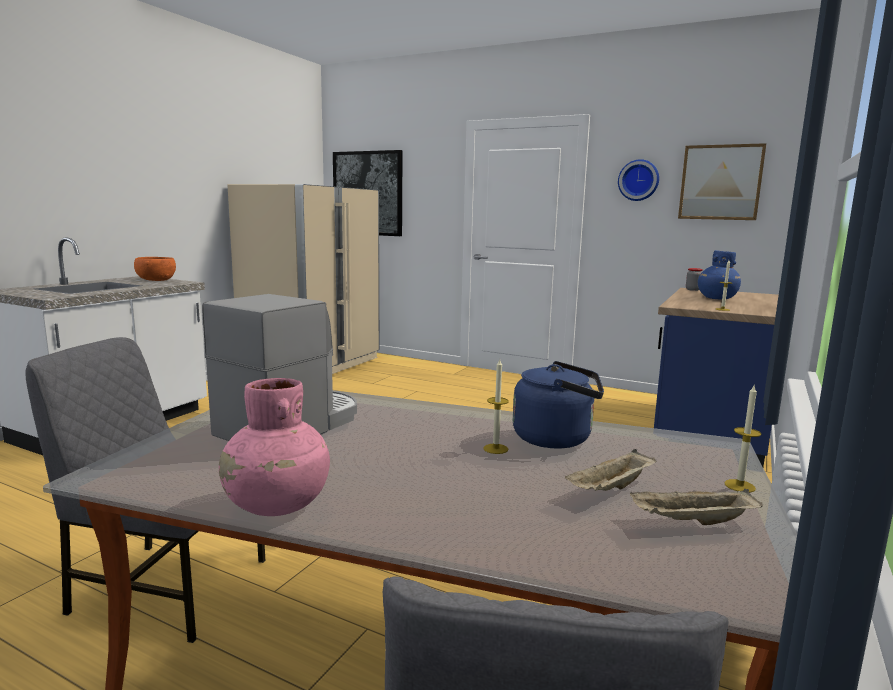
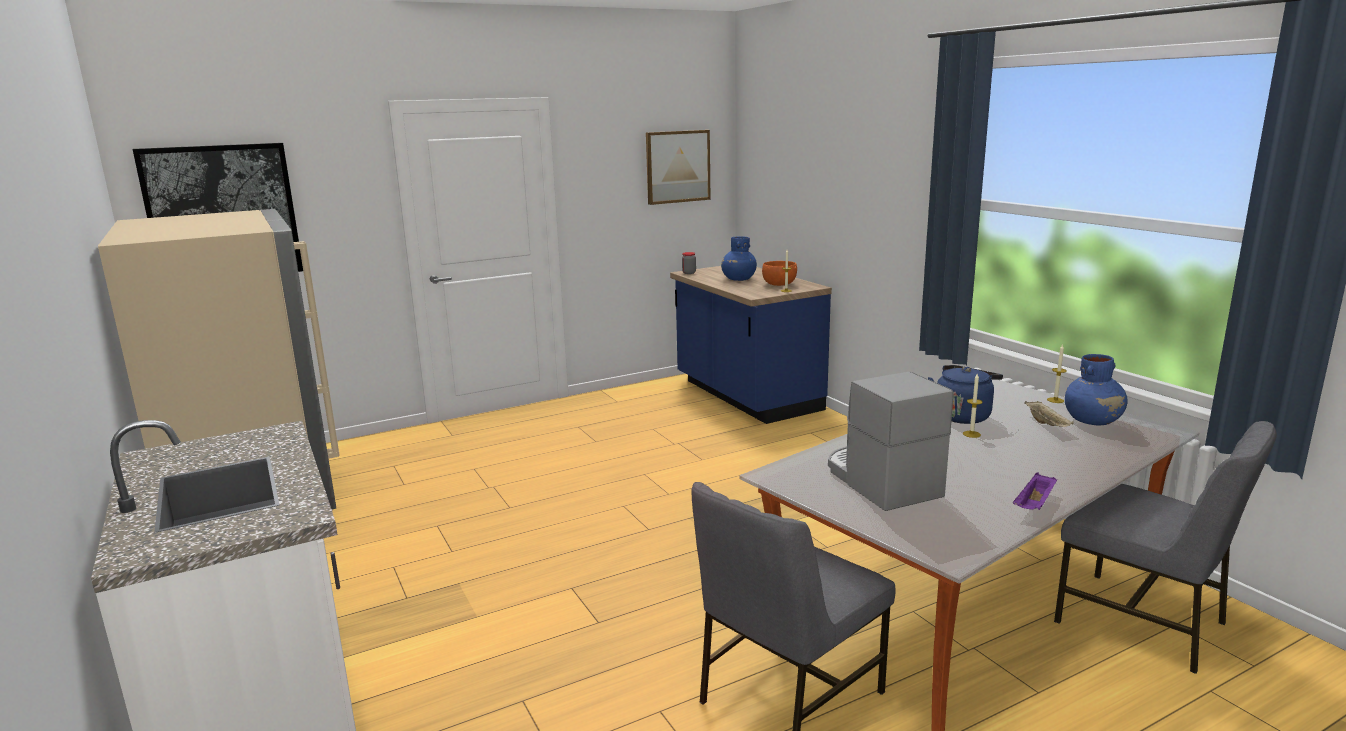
camera: 55 degrees left, 5 degrees up
orange bowl [134,257,176,281] -> orange bowl moved to [762,261,797,286]
pink vase [219,378,330,516] -> purple tray [1013,472,1057,510]
wall clock [618,159,659,201] -> none
beige tray [630,489,763,525] -> blue vase [1065,354,1127,425]

